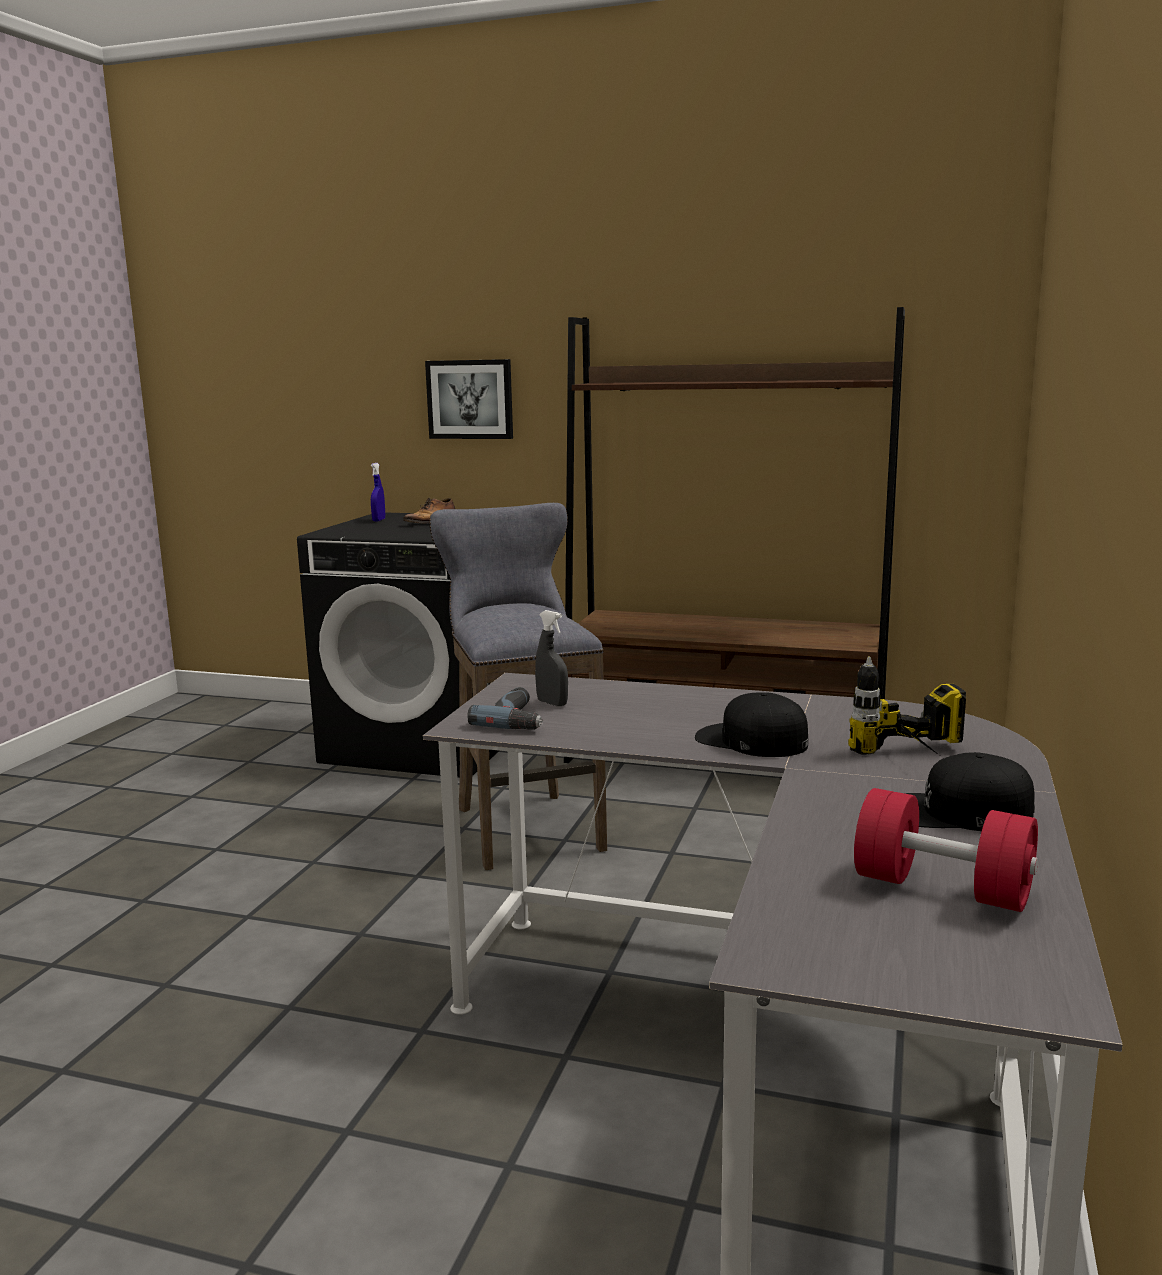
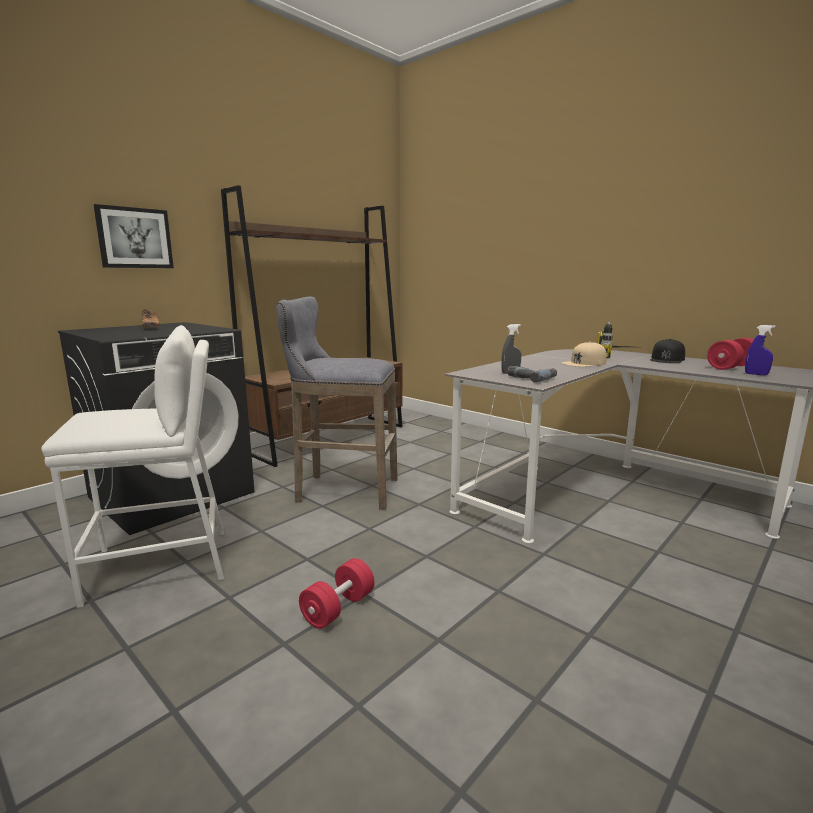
camera: 65 degrees left, 0 degrees up
blue spray bottle [371,463,385,521] -> blue spray bottle moved to [745,325,775,375]
black cap [695,692,808,757] -> beige cap [562,342,607,367]
none -> white stool [41,325,224,608]
none -> red dumbbell [299,558,374,629]

